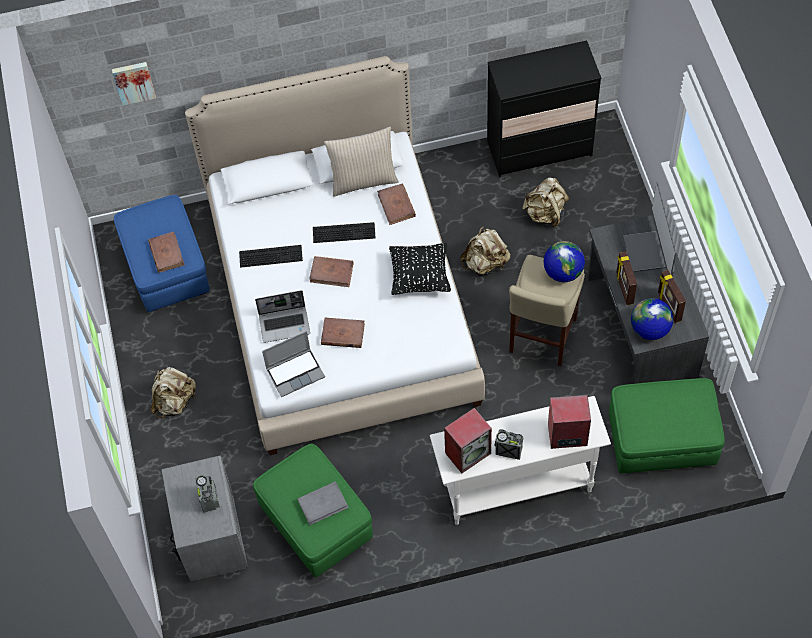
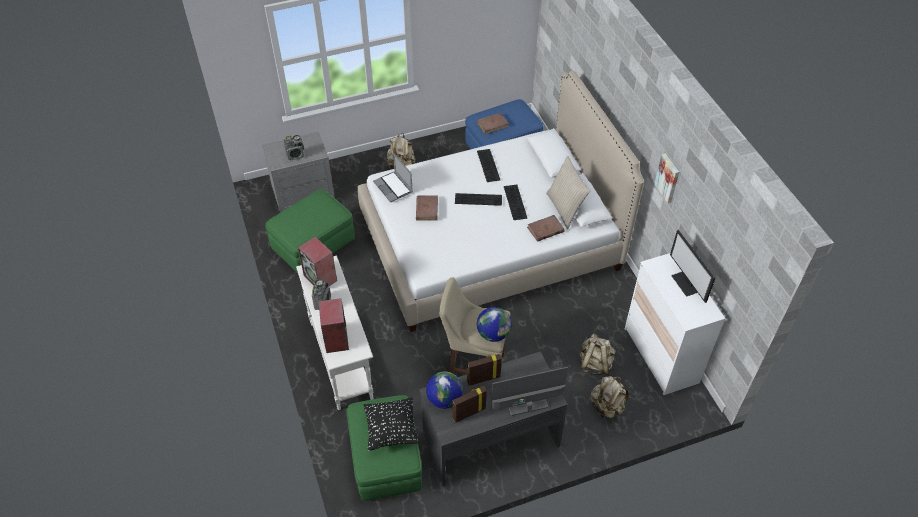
camera: 80 degrees right, 10 degrees down
picture [112,62,156,105] -> picture moved to [654,153,679,203]
laptop [255,290,310,343] -> none
grey book [297,481,349,525] -> none
brown book [309,256,353,287] -> keyboard [455,193,502,206]
black pillow [389,243,451,295] -> black pillow moved to [364,397,419,451]
beige backpack [460,226,511,275] -> beige backpack moved to [590,376,629,418]
black dresser [487,40,601,177] -> white dresser [625,253,725,395]
none -> monitor [670,230,715,303]

